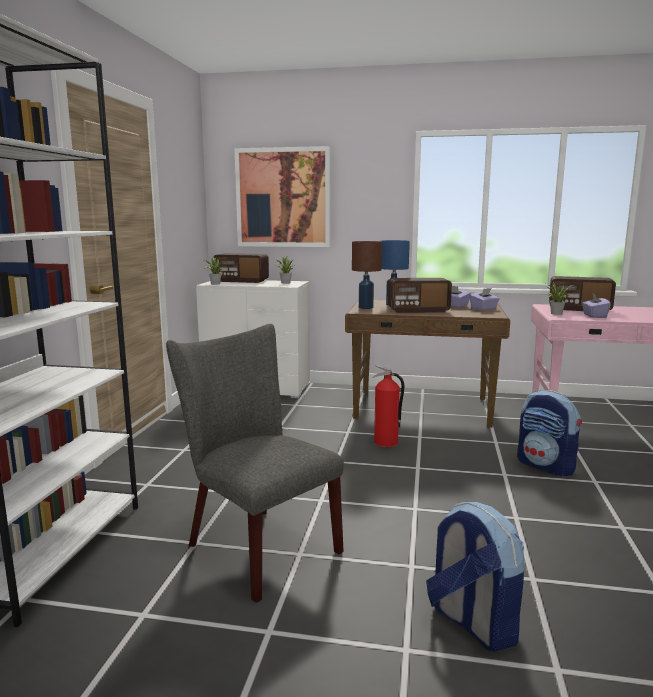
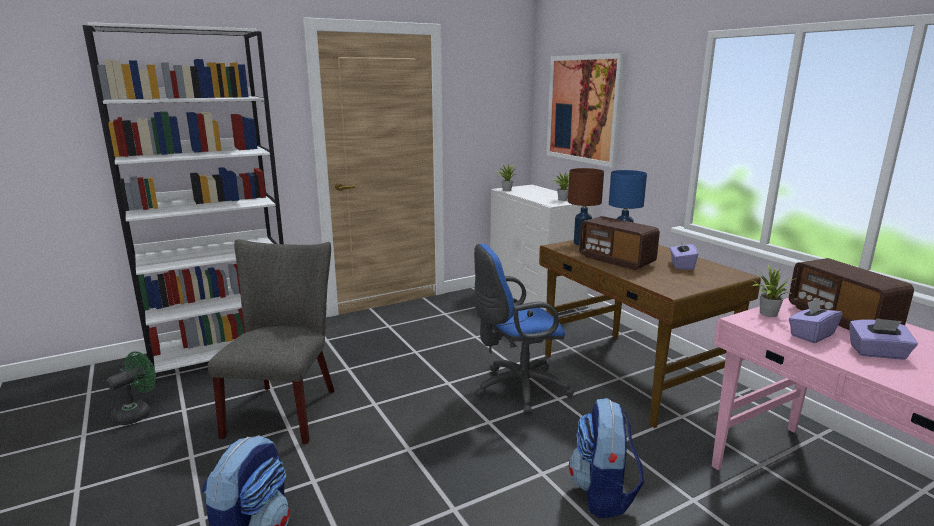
camera: 50 degrees right, 5 degrees up
radio [214,253,269,283] -> none
fire extinguisher [373,365,404,447] -> blue office chair [474,244,574,414]
purple tissue box [470,288,500,311] -> purple tissue box moved to [849,318,918,360]
none -> green fan [106,351,156,425]

